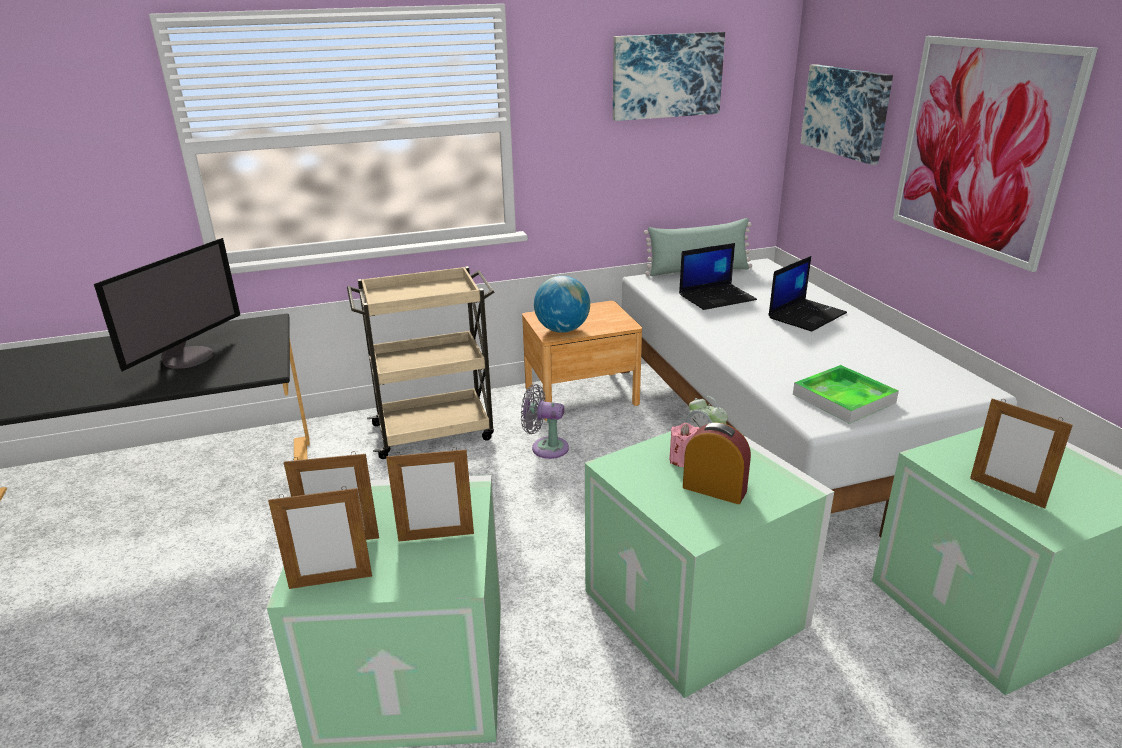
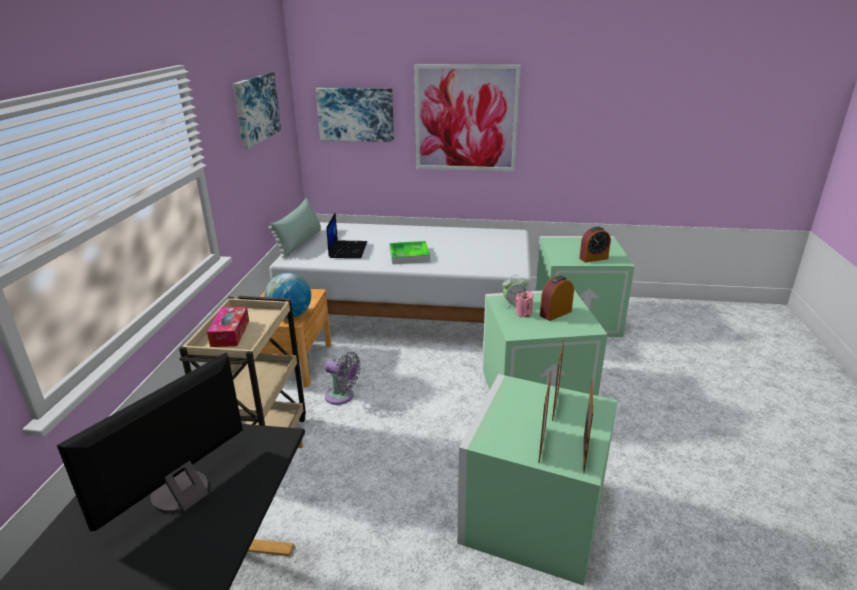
camera: 65 degrees left, 0 degrees up
monitor [94,238,240,371] -> monitor turned 105 degrees counterclockwise [57,352,243,531]
grey fan [521,384,569,459] -> grey fan turned 105 degrees counterclockwise [325,352,361,405]
laptop [768,256,847,331] -> none
tray [793,365,899,424] -> tray moved to [389,241,430,264]
picture frame [970,398,1073,508] -> alarm clock [579,226,611,263]
none -> tissue box [207,307,249,347]

